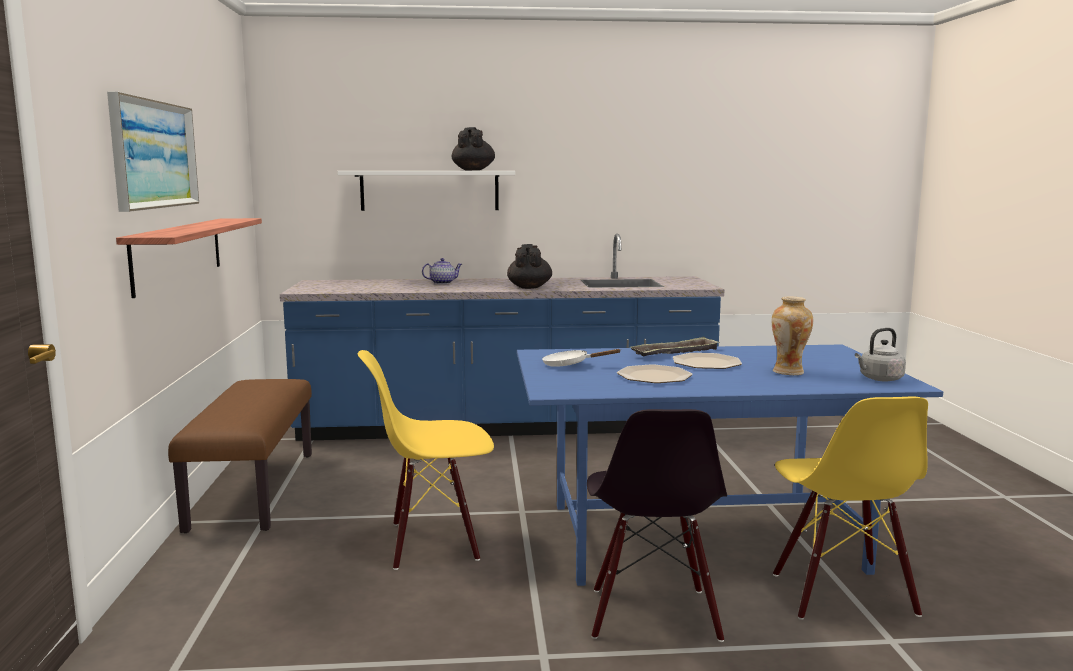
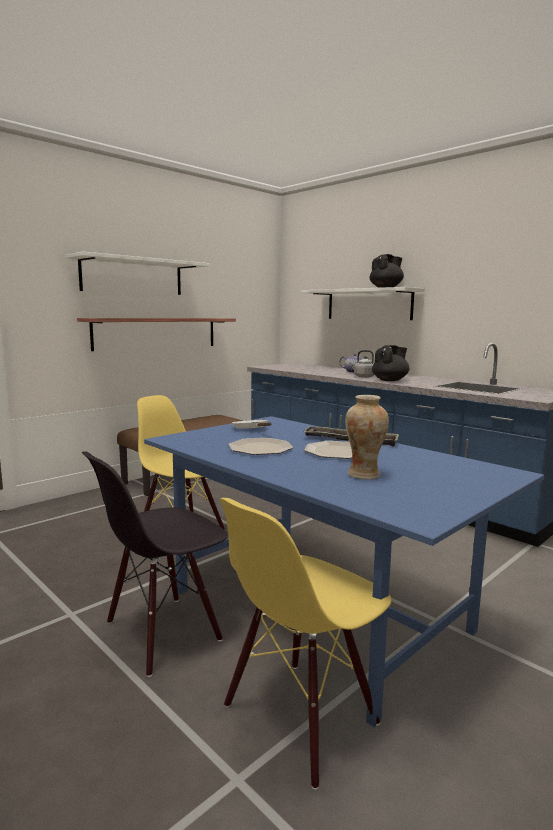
camera: 50 degrees right, 0 degrees up
picture [107,92,199,212] -> white shelf [65,252,209,295]
grey kettle [855,328,906,381] -> grey kettle moved to [349,350,374,378]

